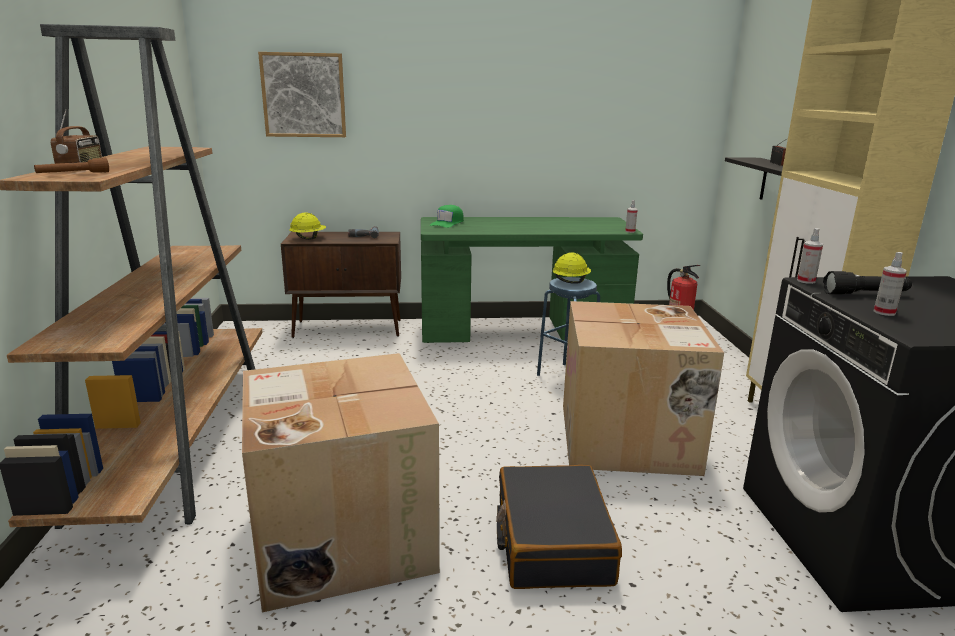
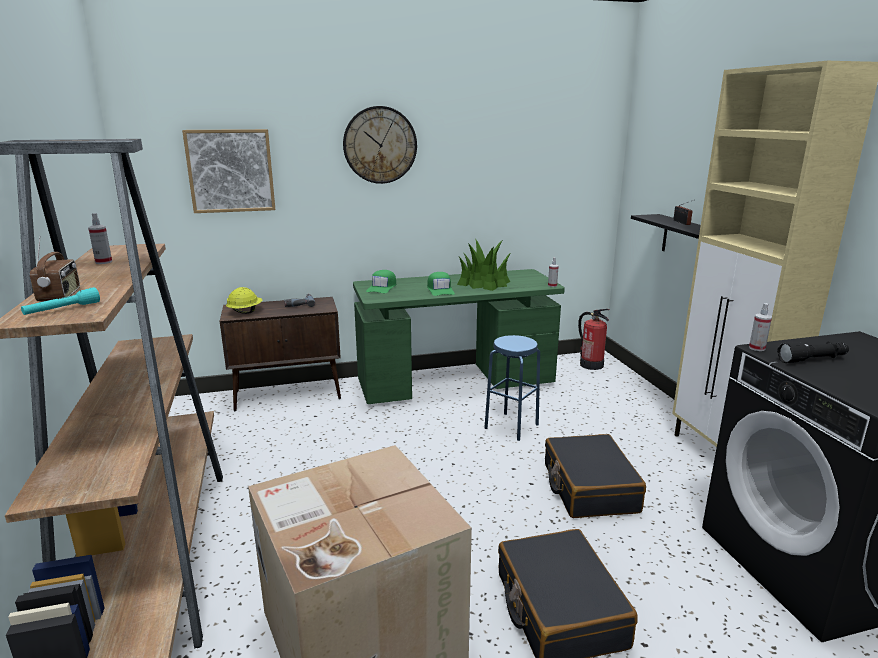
camera: 10 degrees left, 0 degrees up
brown flashlight [34,157,109,173] -> turquoise flashlight [21,287,100,315]
yellow hard hat [552,252,591,283] -> none
cardboard box [563,301,724,476] -> black suitcase [545,434,646,518]
spray bottle [873,252,907,316] -> spray bottle moved to [88,213,112,264]
none -> wall clock [343,106,417,184]
none -> green cap [427,272,455,296]
none -> potted plant [457,239,510,291]

